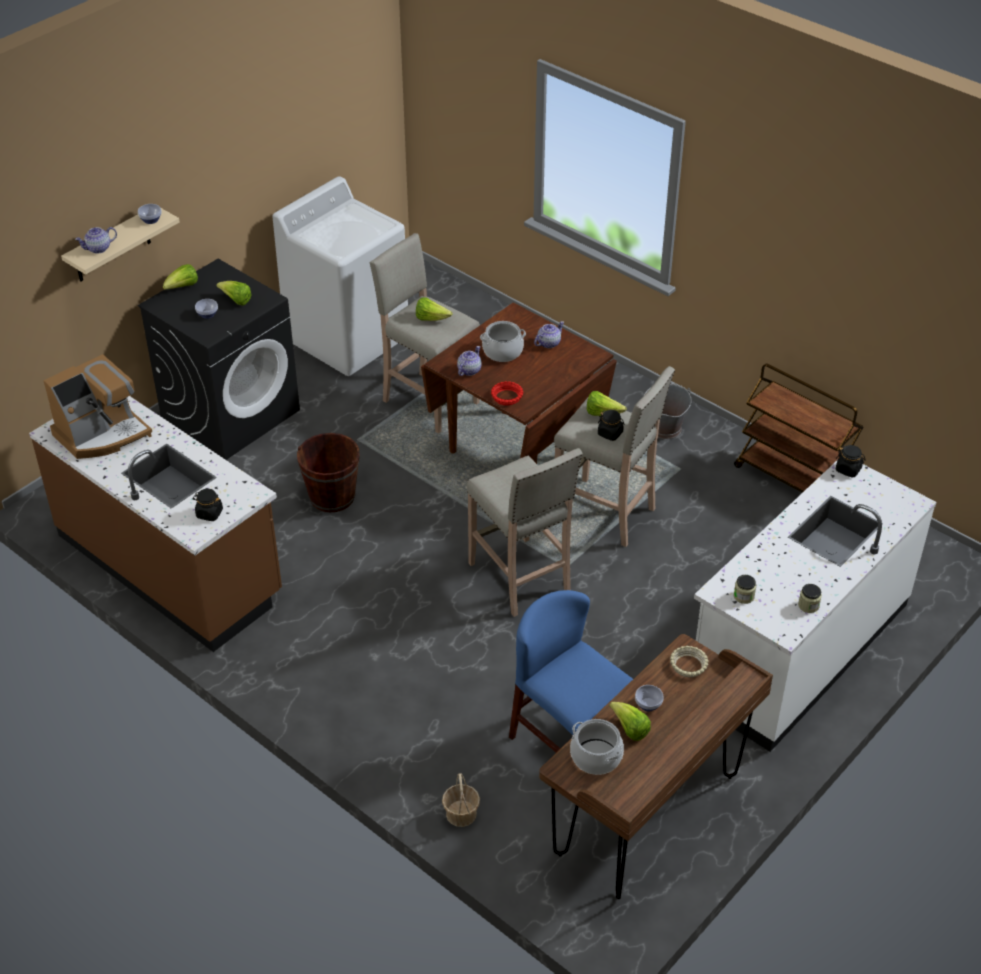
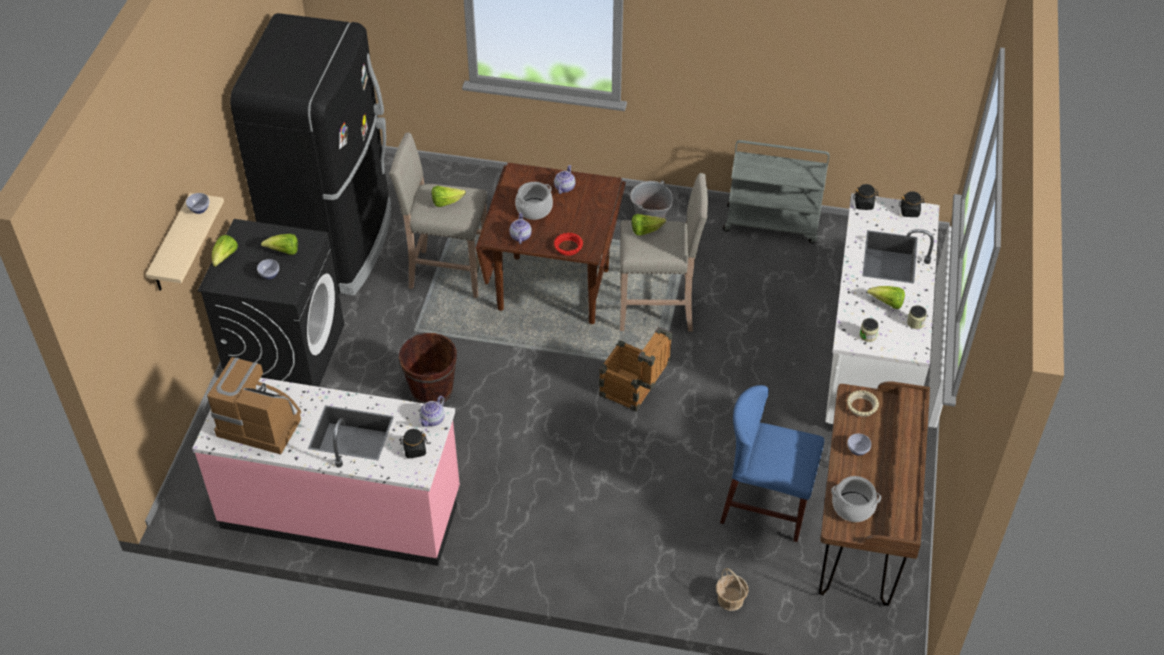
camera: 30 degrees left, 5 degrees up
brown counter [29,396,282,652] -> pink counter [192,378,460,566]
coffee machine [43,354,152,459] -> coffee machine turned 90 degrees counterclockwise [207,357,301,455]
teapot [75,227,117,254] -> teapot moved to [419,396,445,427]
white washing machine [272,176,408,376] -> black fridge [230,13,391,296]
beige stool [467,448,583,617] -> crate [599,327,672,411]
black jar [598,410,624,441] -> black jar moved to [899,191,925,217]
lettuce [609,702,651,741] -> lettuce moved to [867,286,905,309]
brown cart [734,364,863,493] -> grey cart [723,140,829,243]

